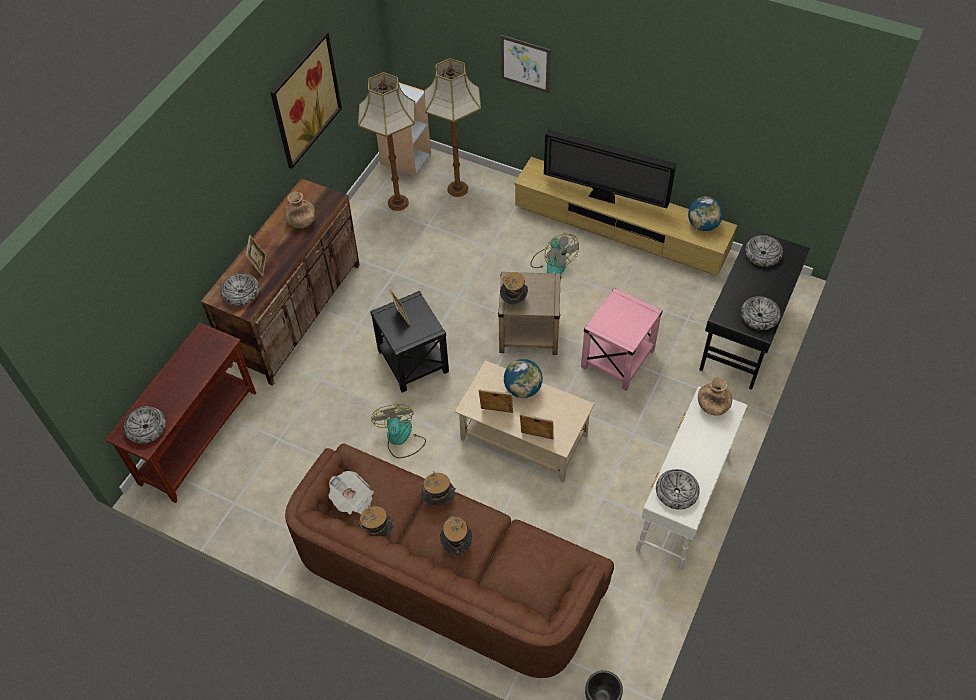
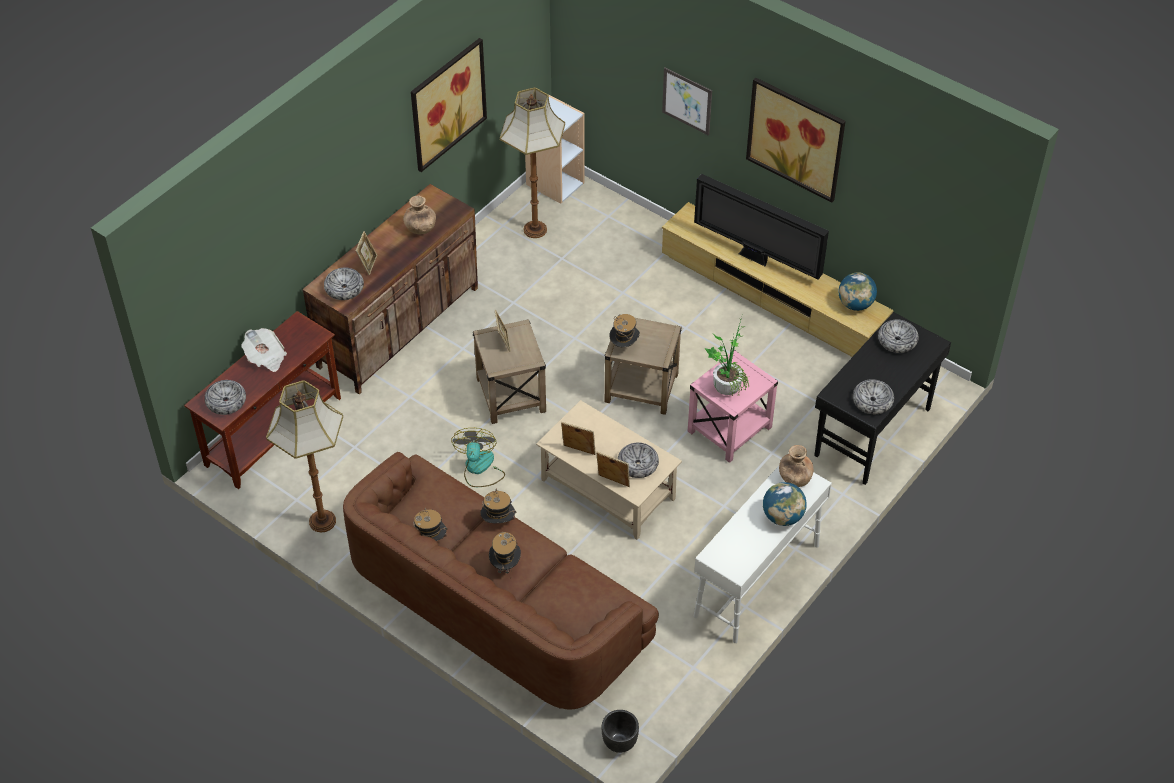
camera: 10 degrees right, 5 degrees down
newspaper [328,471,374,515] -> newspaper moved to [242,328,287,372]
black side table [370,291,449,393] -> beige side table [473,319,546,424]
floor lamp [424,58,481,197] -> floor lamp moved to [266,380,343,532]
globe [504,359,543,398] -> globe moved to [763,482,807,526]
fan [530,234,579,274] -> none
bowl [656,469,700,510] -> bowl moved to [618,443,659,478]
none -> potted plant [705,313,749,396]
none -> picture [746,78,845,203]

